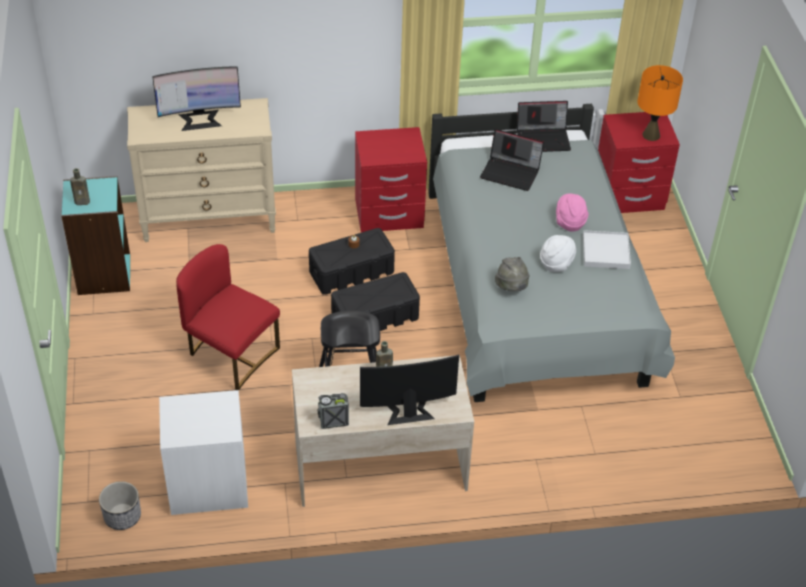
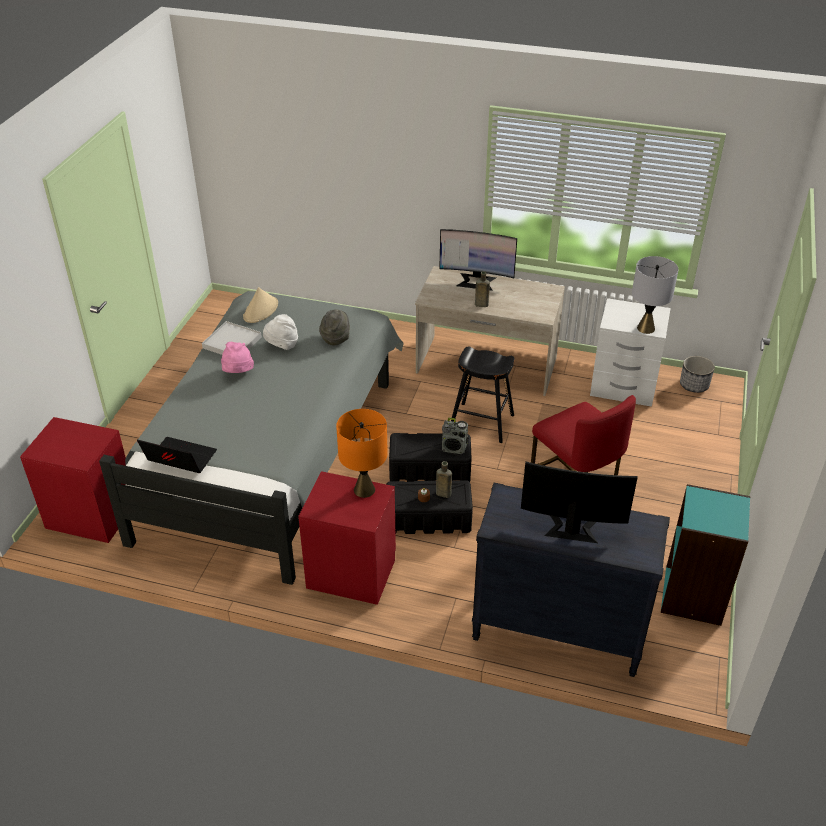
camera: 155 degrees left, 5 degrees down
brown bottle [70,168,90,205] -> brown bottle moved to [436,461,452,498]
beige dresser [127,98,276,242] -> black dresser [472,483,670,677]
radio [318,393,349,429] -> radio moved to [442,418,468,454]
laptop [480,129,544,191] -> none
orange table lamp [637,65,683,141] -> orange table lamp moved to [336,409,388,498]
none -> beige hat [243,287,278,323]
none -> grey table lamp [632,256,679,334]

